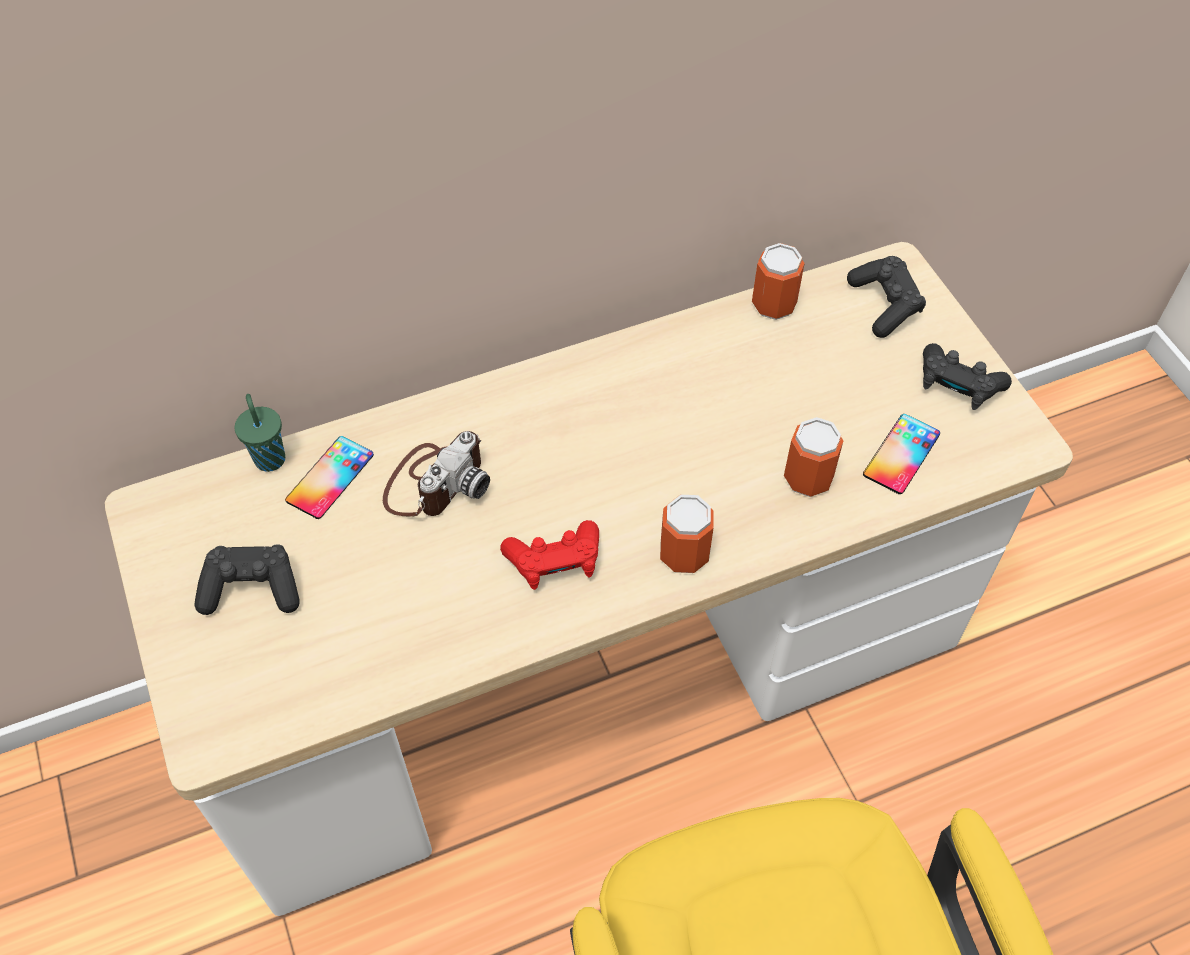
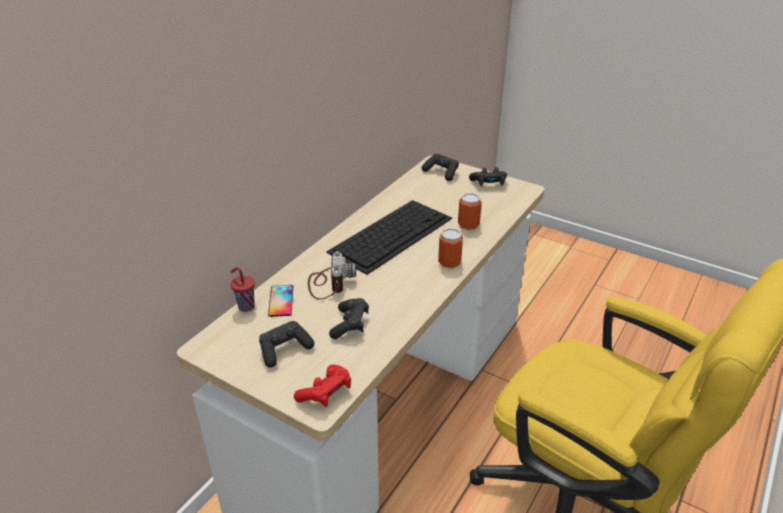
camera: 35 degrees left, 20 degrees down
green cup [235,394,285,472] -> red cup [231,267,255,312]
red game controller [500,520,599,590] -> red game controller moved to [294,364,351,407]
can [752,243,805,320] -> none
phone [863,414,940,494] -> none
none -> keyboard [326,200,452,275]
none -> black game controller [329,298,369,339]

